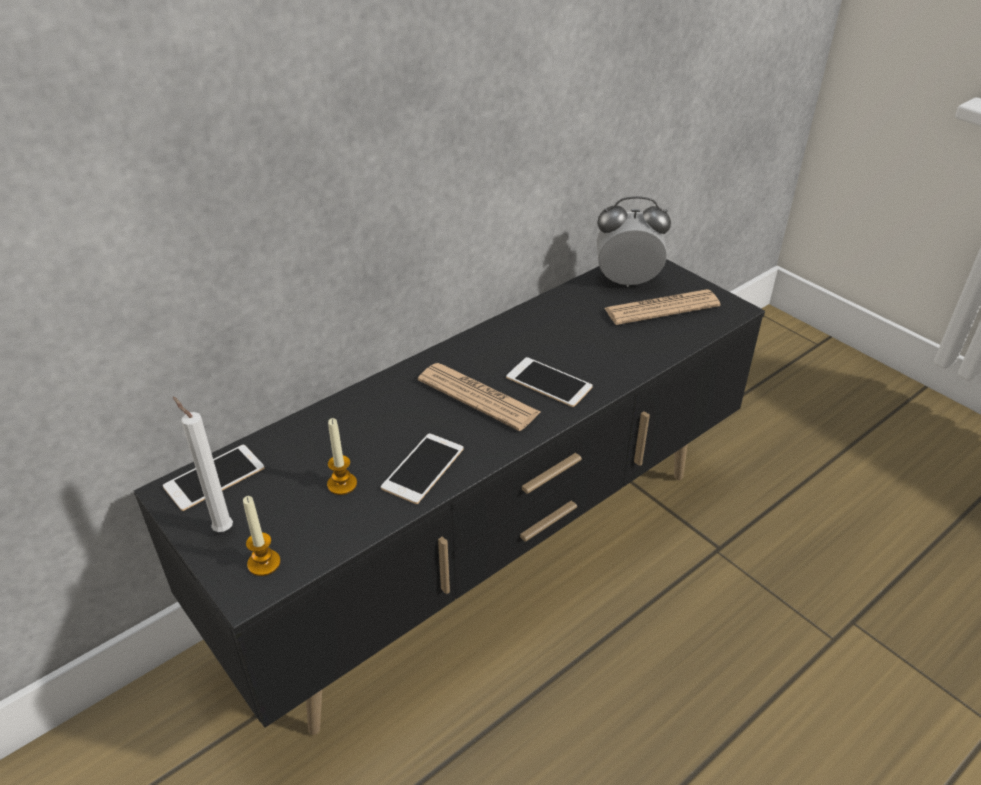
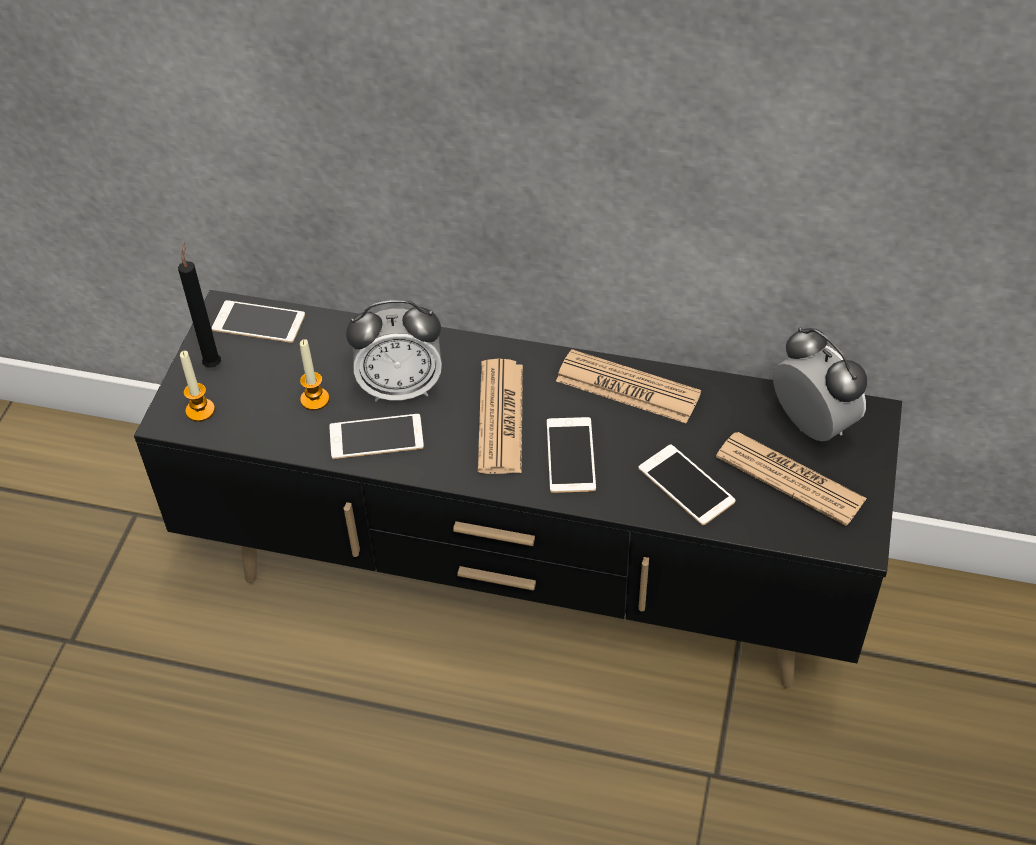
camera: 55 degrees right, 10 degrees up
white candle [173,397,233,532] -> black candle [178,243,221,368]
none -> alarm clock [346,300,442,402]
none -> newspaper [556,349,701,423]
none -> phone [638,444,736,525]

